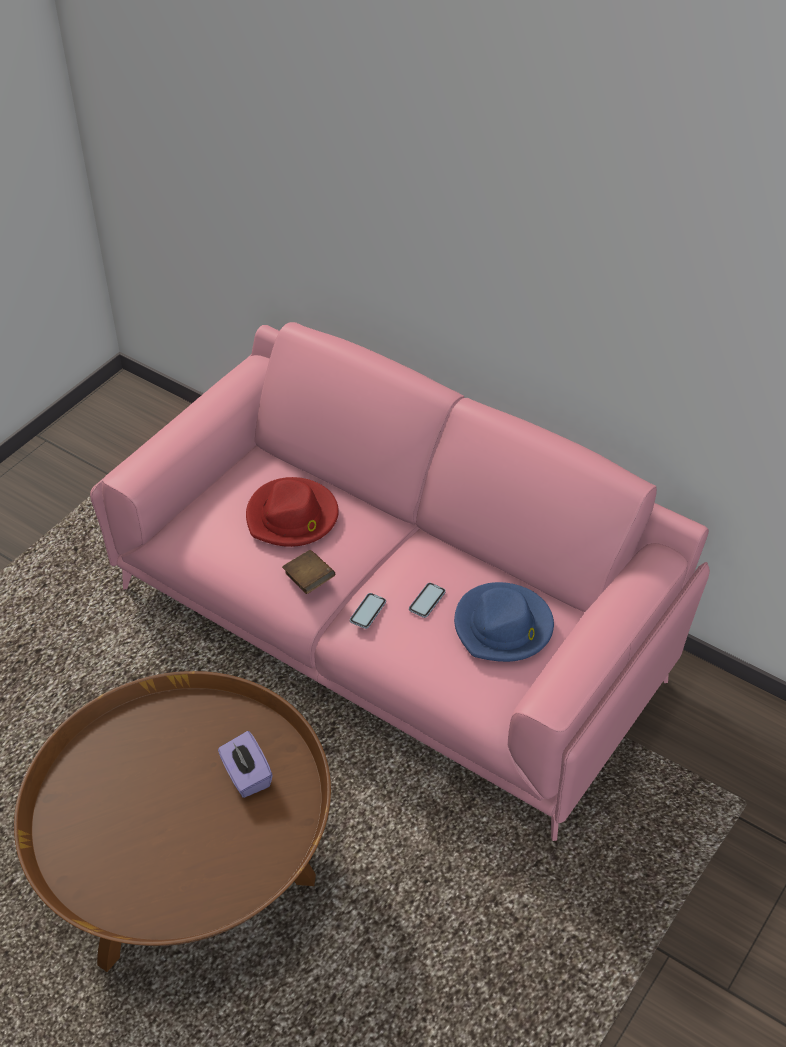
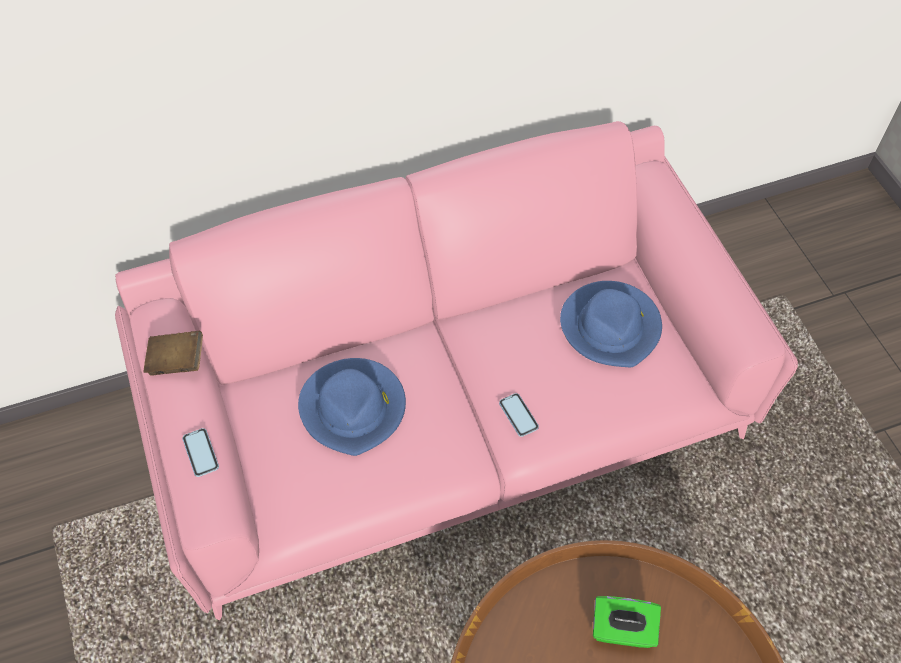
camera: 55 degrees left, 10 degrees up
purple tissue box [218,731,273,798] -> green tissue box [593,596,661,648]
red hat [246,477,339,547] -> blue hat [298,358,406,456]
brown book [282,550,335,594] -> brown book moved to [144,331,203,376]
phone [409,583,446,618] -> phone moved to [182,428,219,477]

